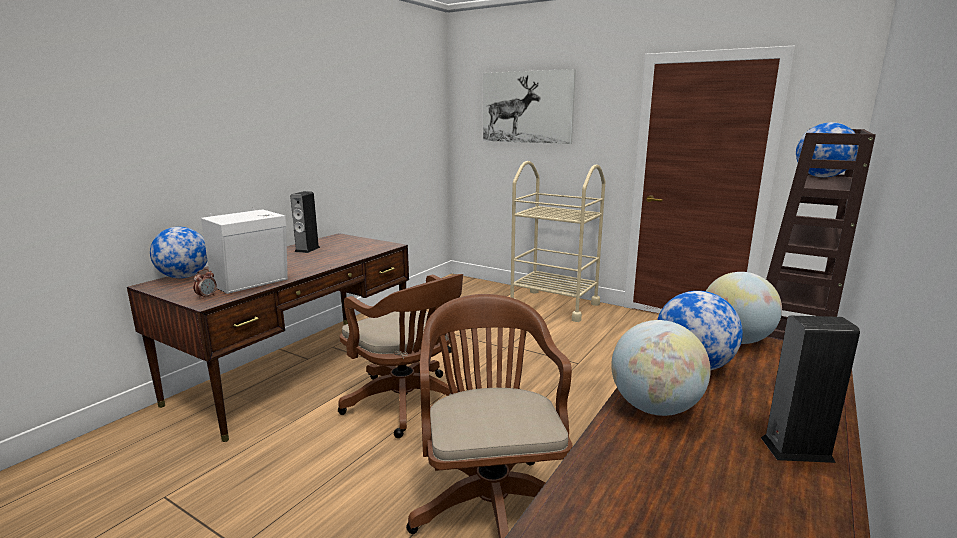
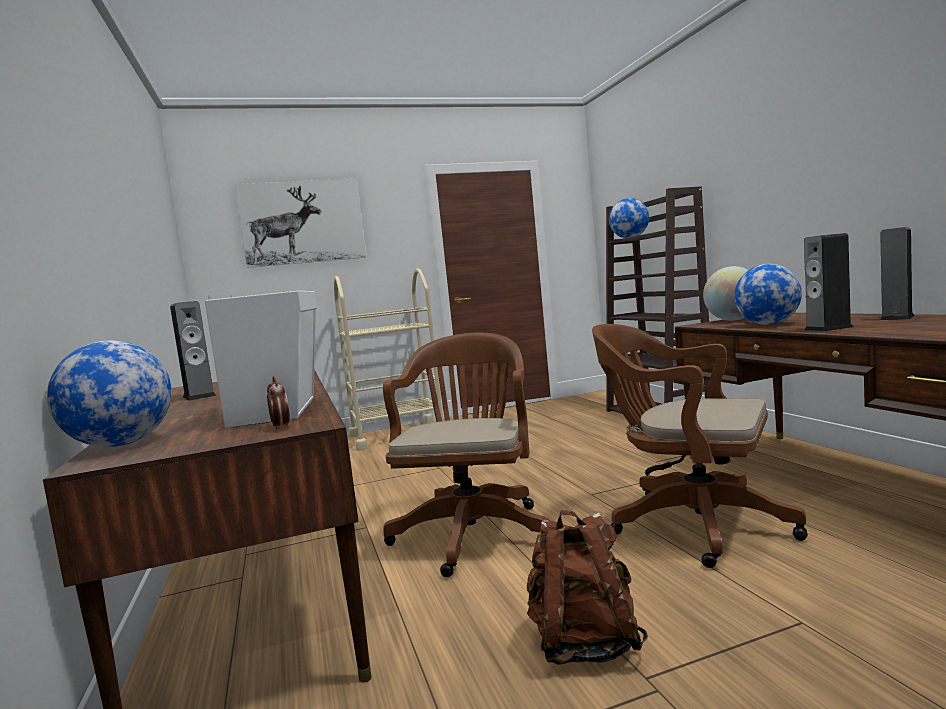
camera: 50 degrees left, 10 degrees down
brown office chair [338,274,465,438] -> brown office chair turned 75 degrees counterclockwise [383,333,550,577]
globe [611,320,711,416] -> speaker [804,233,854,332]
none -> brown backpack [527,510,648,665]

